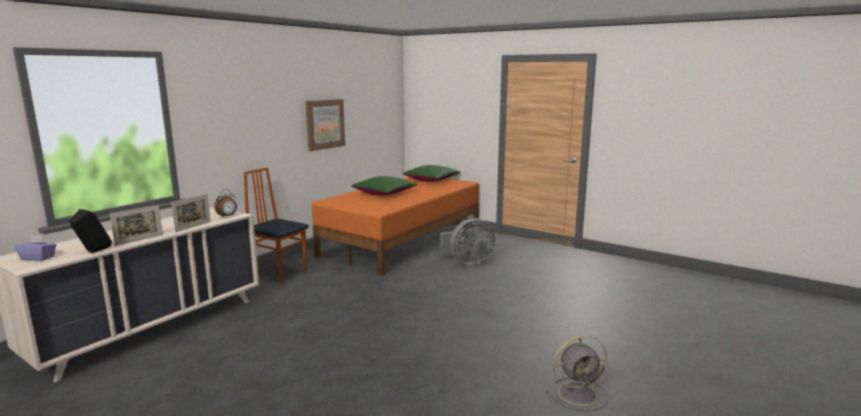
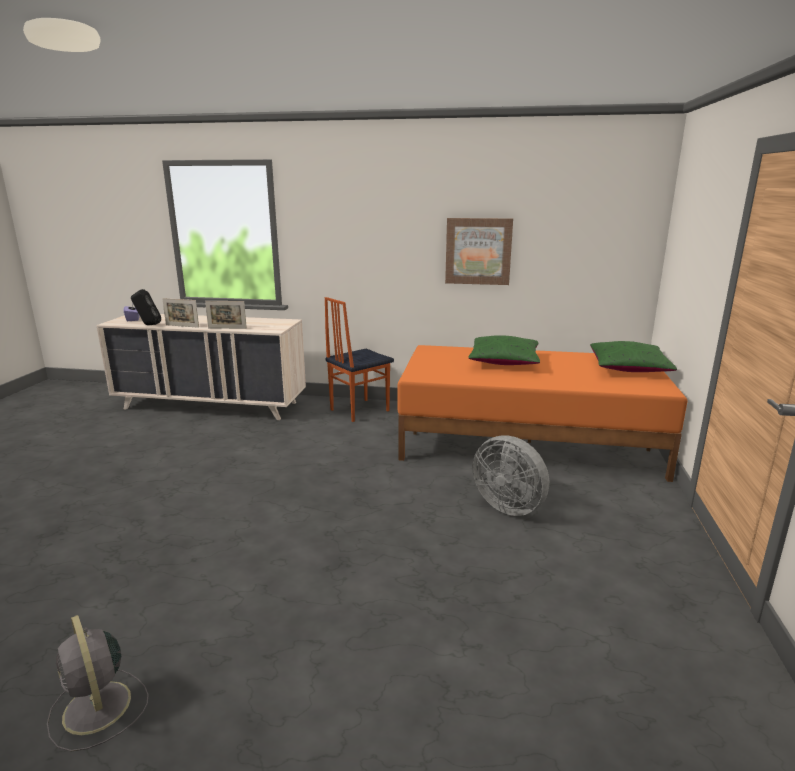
camera: 65 degrees right, 5 degrees up
alarm clock [214,189,237,218] -> none
chair [244,168,309,283] -> chair turned 135 degrees counterclockwise [325,297,394,422]

